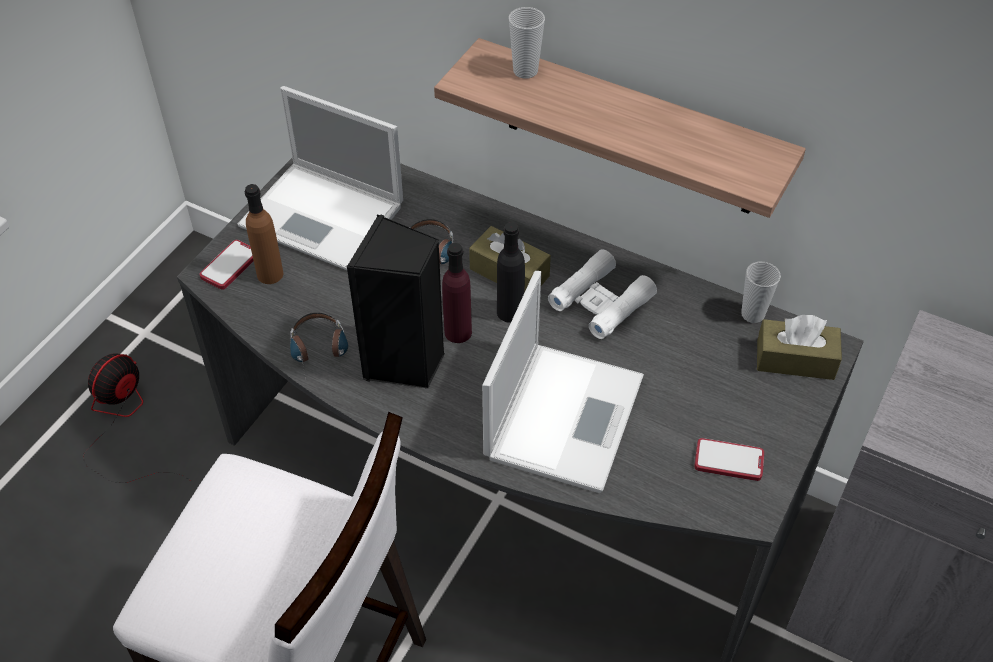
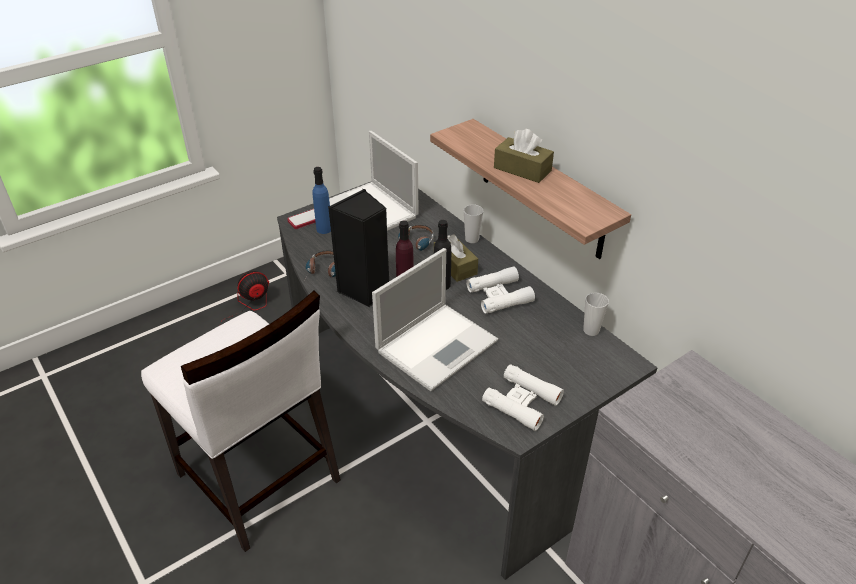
camera: 25 degrees right, 10 degrees down
brown bottle [245,184,283,284] -> blue bottle [312,167,331,234]
cup [509,7,545,79] -> cup moved to [463,205,483,243]
phone [694,438,764,481] -> white binoculars [482,364,564,431]
brown tissue box [757,315,842,380] -> brown tissue box moved to [494,129,554,183]

